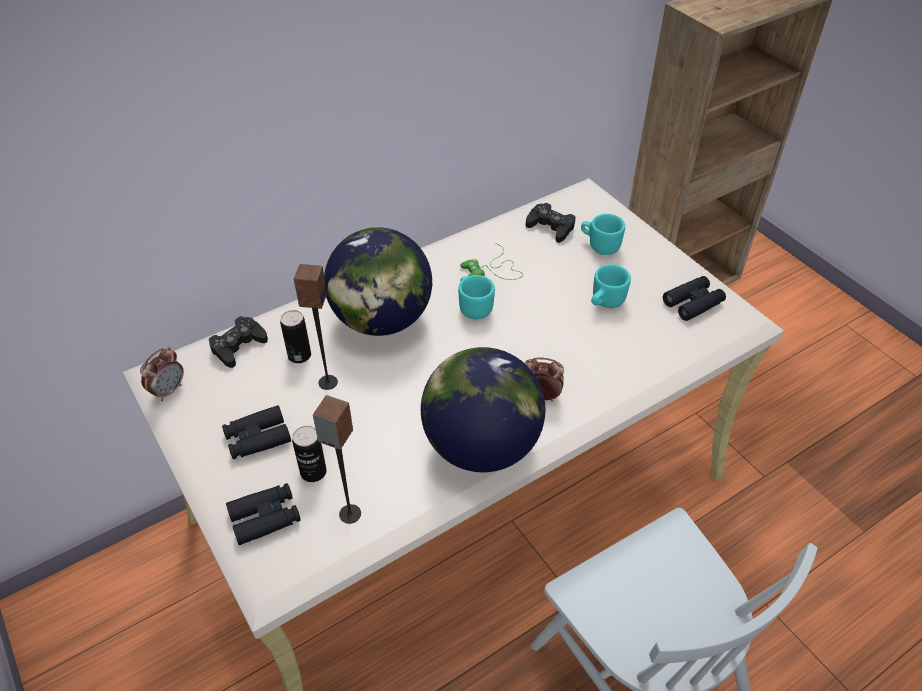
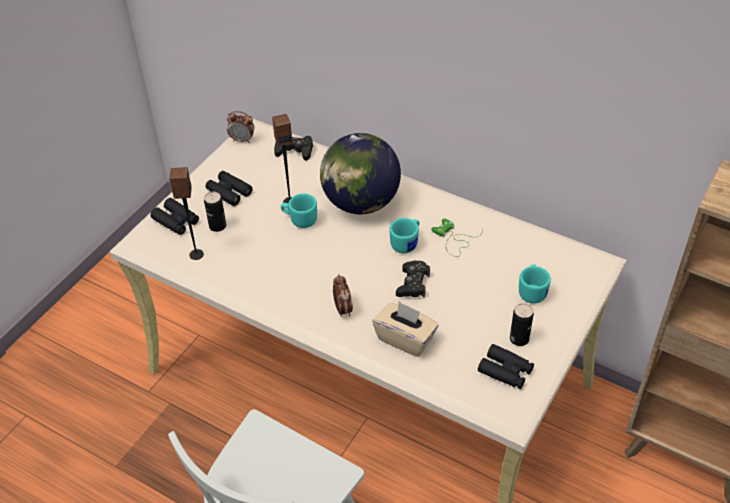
camera: 65 degrees right, 0 degrees up
can [280,310,311,363] -> can moved to [510,303,534,346]
globe [421,347,545,472] -> none
black game controller [526,203,576,243] -> black game controller moved to [396,260,430,298]
turquoise mug [591,264,631,308] -> turquoise mug moved to [281,193,317,228]
none -> beige tissue box [372,302,439,357]

